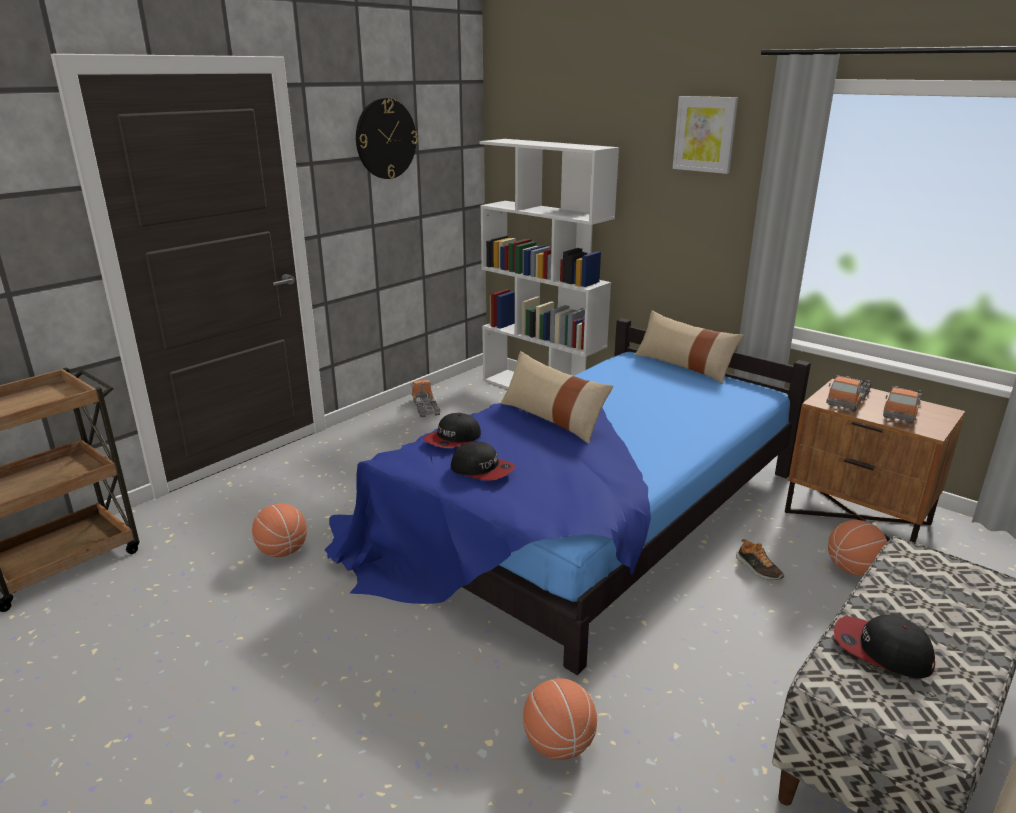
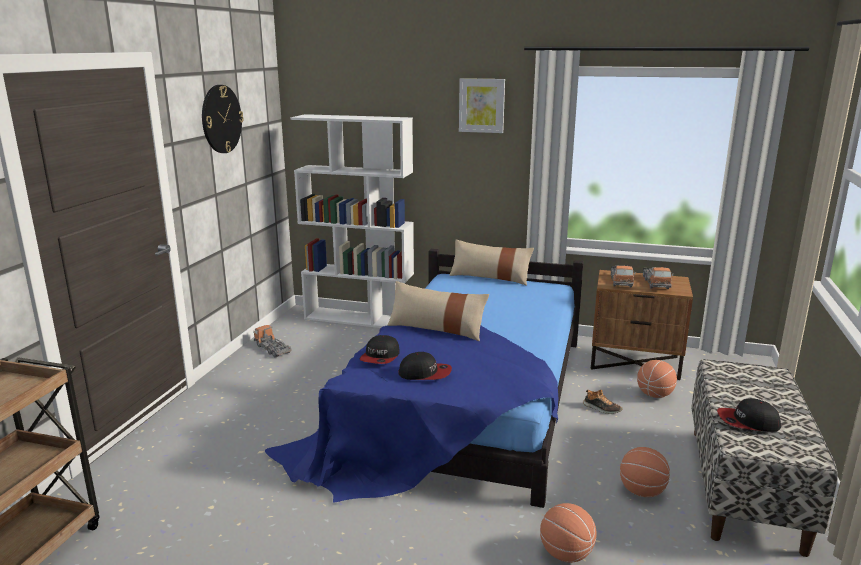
camera: 25 degrees left, 5 degrees down
basketball [252,503,307,557] -> basketball moved to [620,447,670,497]

